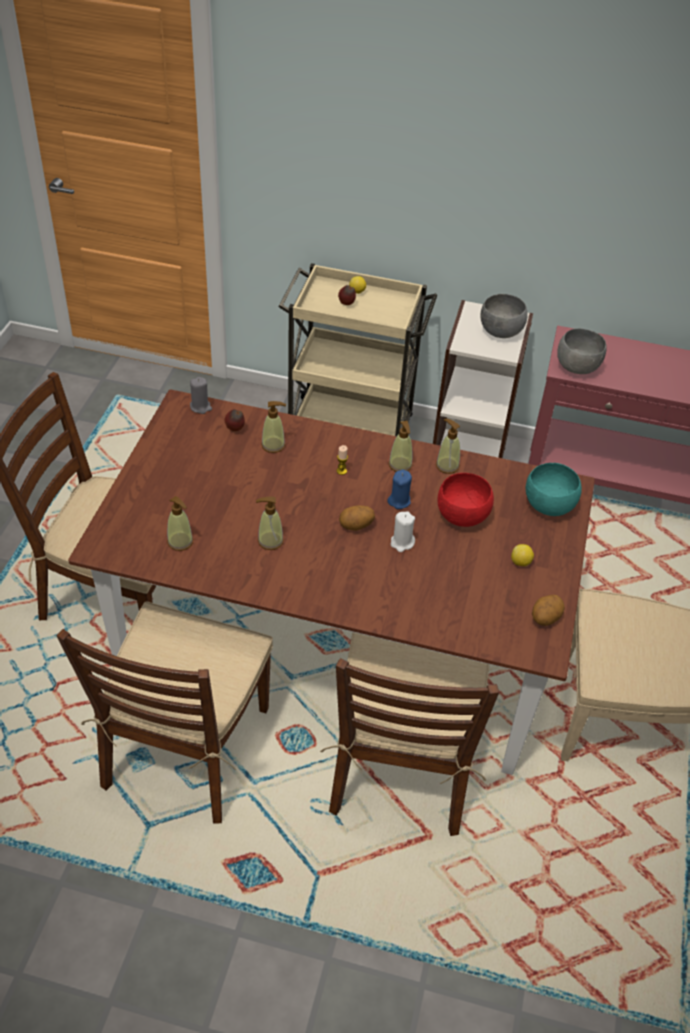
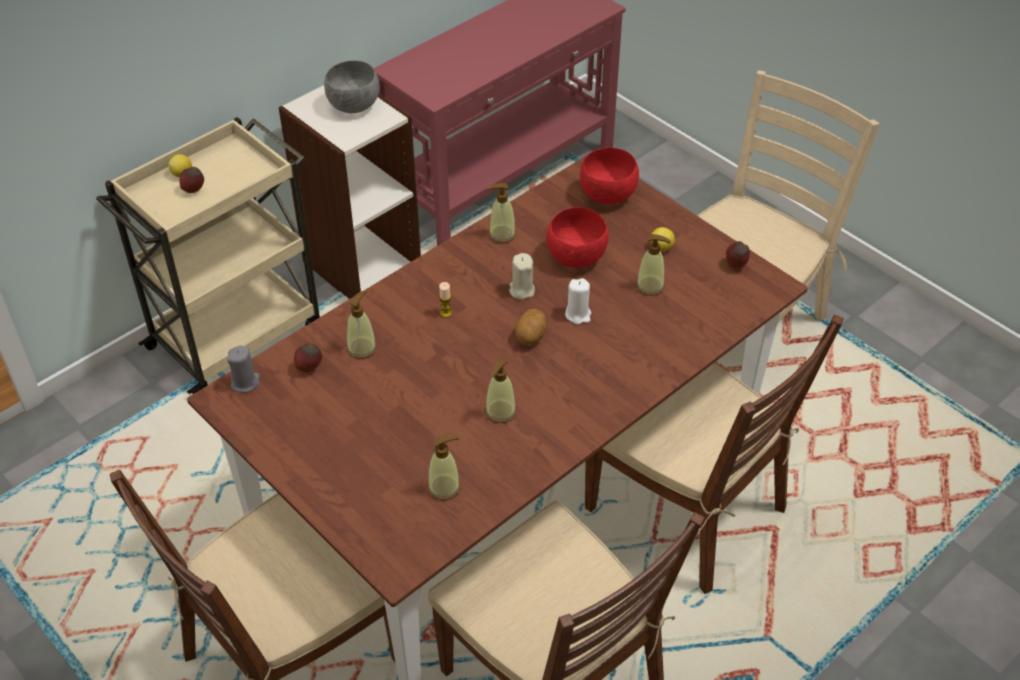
camera: 55 degrees left, 0 degrees up
blue candle [387,470,412,509] -> beige candle [509,253,535,300]
soap dispenser [389,421,413,472] -> soap dispenser moved to [636,234,671,296]
turquoise bowl [526,463,582,516] -> red bowl [580,148,639,204]
potato [532,595,565,626] -> apple [726,241,750,268]
grey bowl [557,328,607,374] -> none

